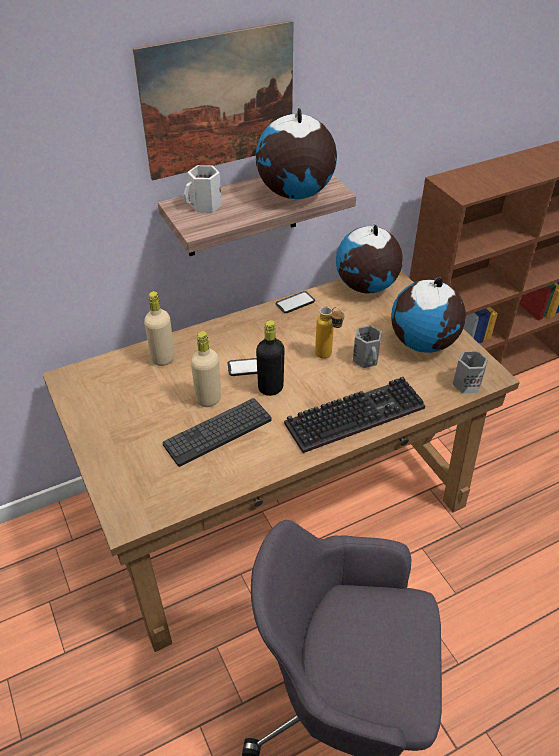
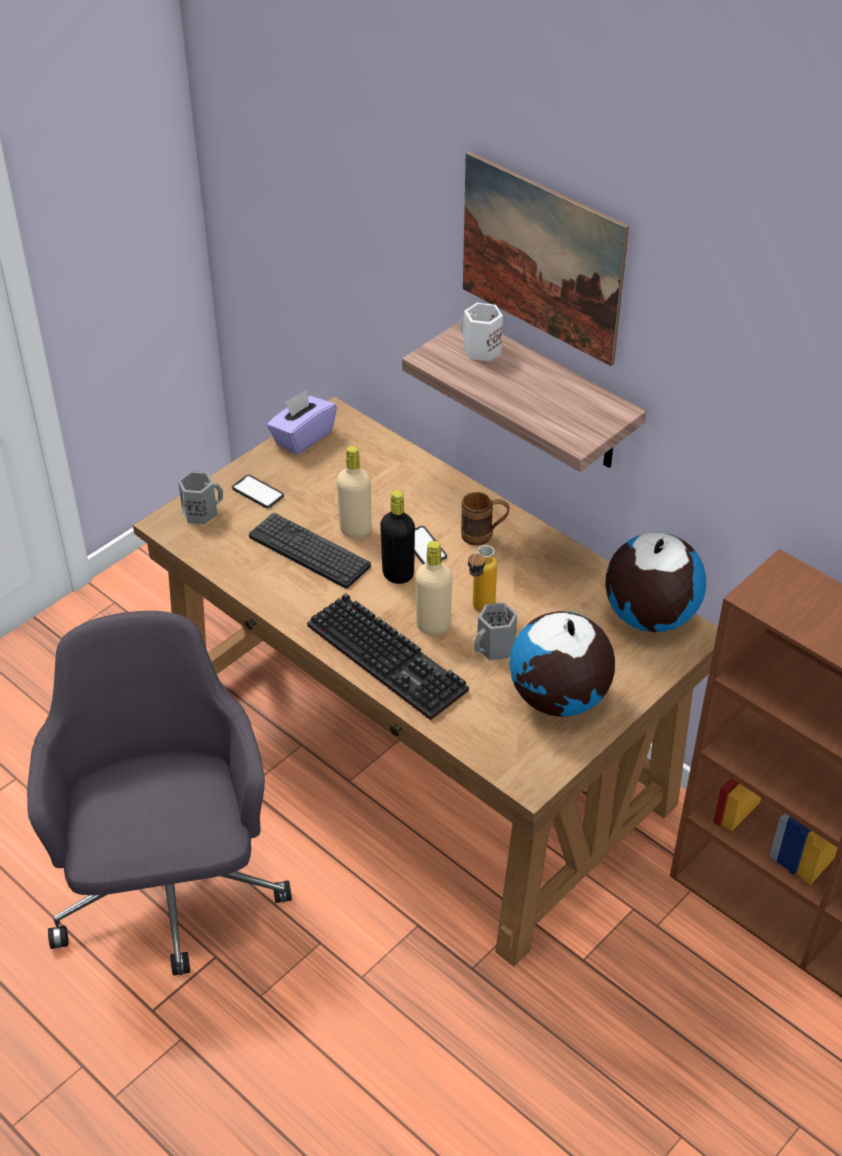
camera: 70 degrees right, 0 degrees up
beige bottle [144,291,174,366] -> beige bottle moved to [415,541,453,635]
globe [256,107,337,199] -> none
phone [275,291,315,313] -> phone moved to [232,475,284,508]
grey mug [453,351,488,393] -> grey mug moved to [178,471,223,524]
none -> purple tissue box [267,390,337,455]
none -> brown mug [461,492,510,546]

